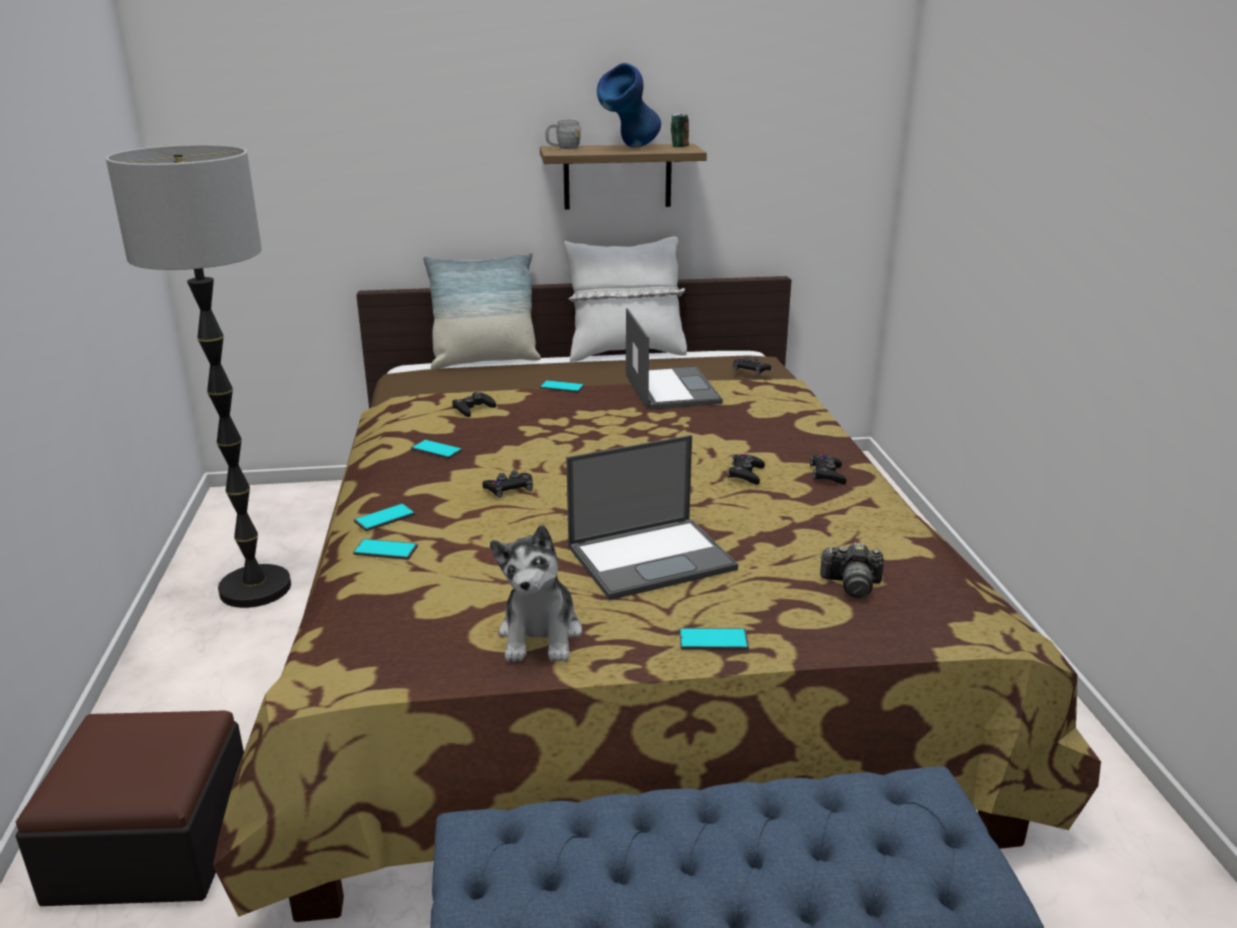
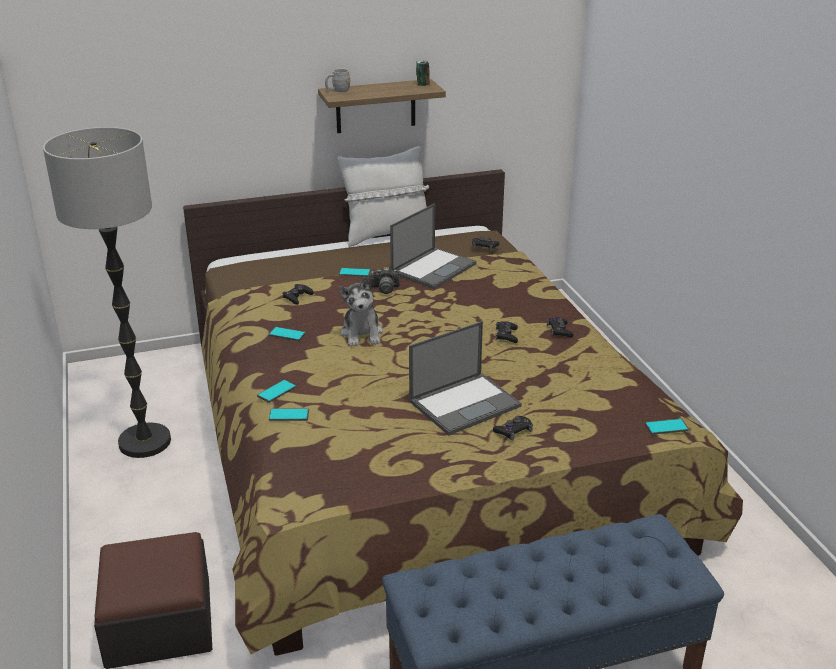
camera: 10 degrees left, 5 degrees up
pillow [423,253,541,370] -> none
black game controller [482,470,533,498] -> black game controller moved to [493,416,533,441]
plush toy [490,525,582,662] -> plush toy moved to [339,277,383,347]
blue vase [597,63,661,148] -> none
laptop [626,308,723,410] -> laptop turned 60 degrees clockwise [390,203,477,289]
phone [679,628,749,650] -> phone moved to [645,419,689,435]
camera [820,542,884,598] -> camera moved to [368,267,400,294]

